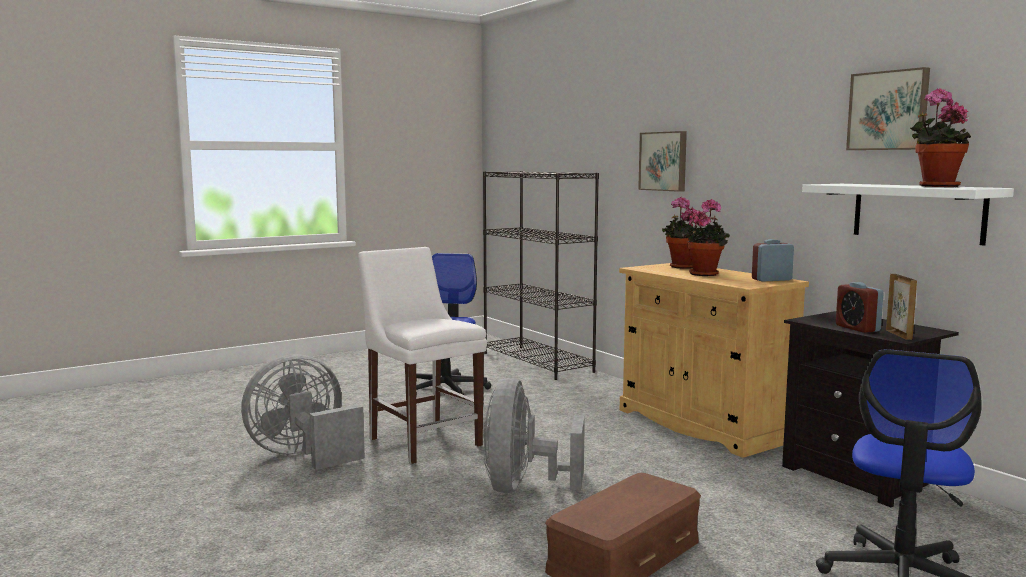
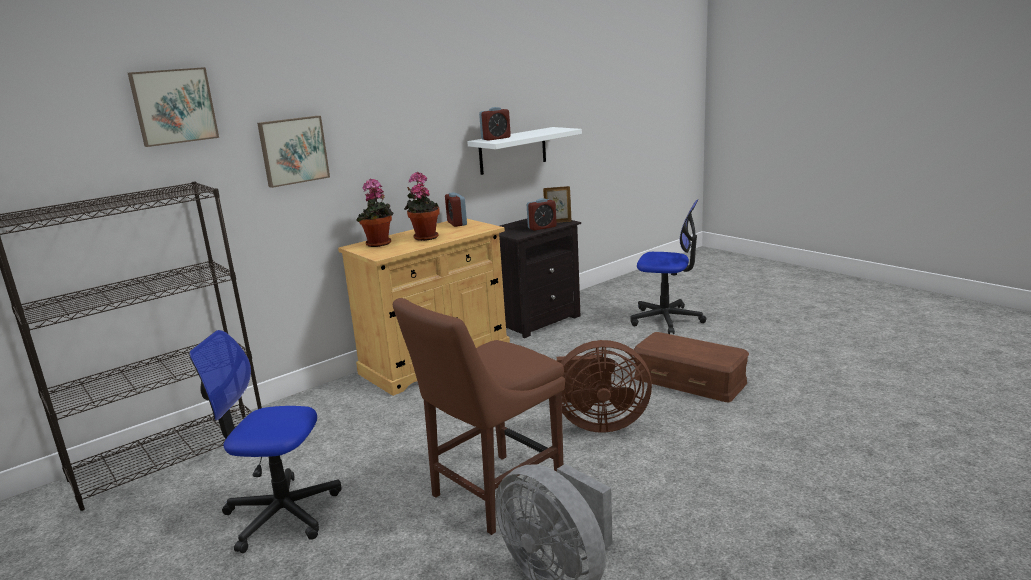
camera: 95 degrees left, 10 degrees up
white chair [358,247,487,464] -> brown chair [393,298,565,535]
grey fan [483,378,585,493] -> brown fan [557,340,652,433]
picture [846,67,930,150] -> picture moved to [128,67,219,147]
potted plant [910,88,971,187] -> none
none -> alarm clock [479,107,511,141]

